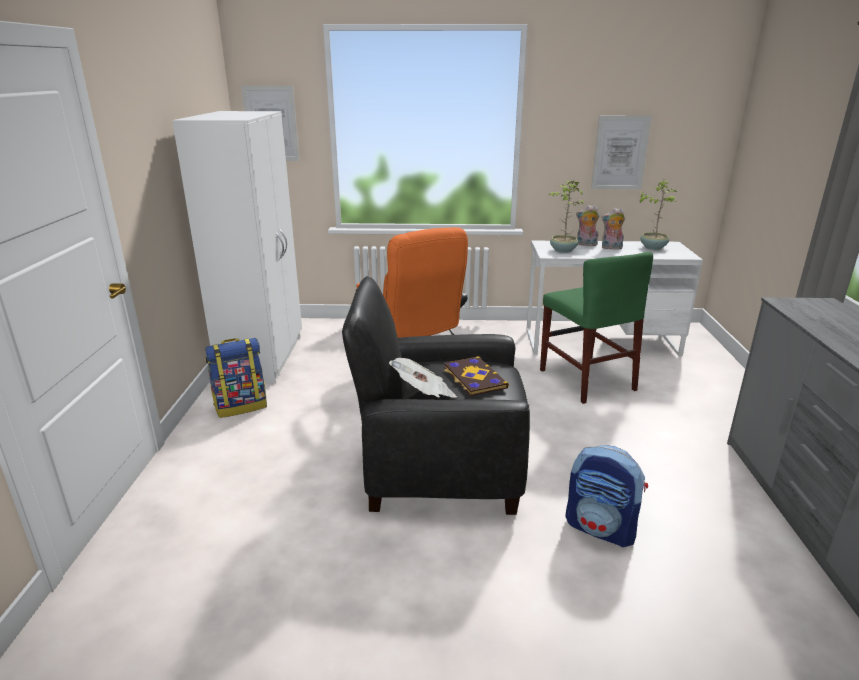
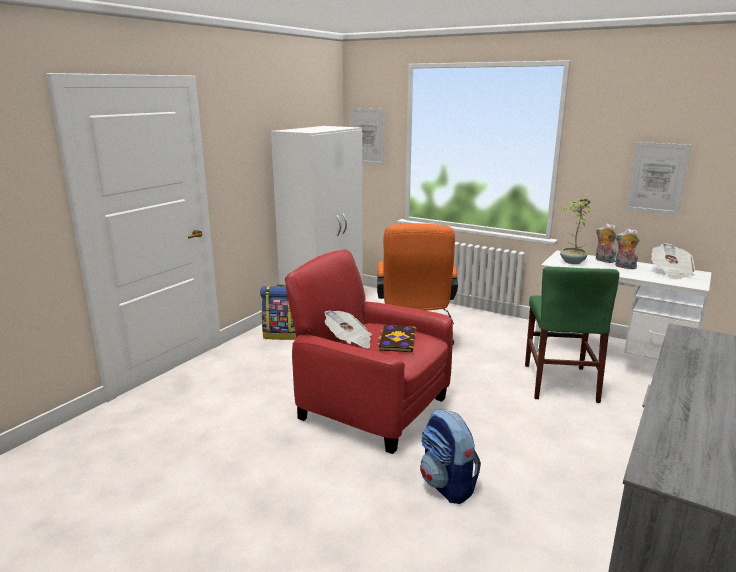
camera: 30 degrees right, 5 degrees down
black armchair [342,276,530,515] -> red armchair [285,249,453,454]
potted plant [639,179,677,250] -> newspaper [651,243,695,279]

